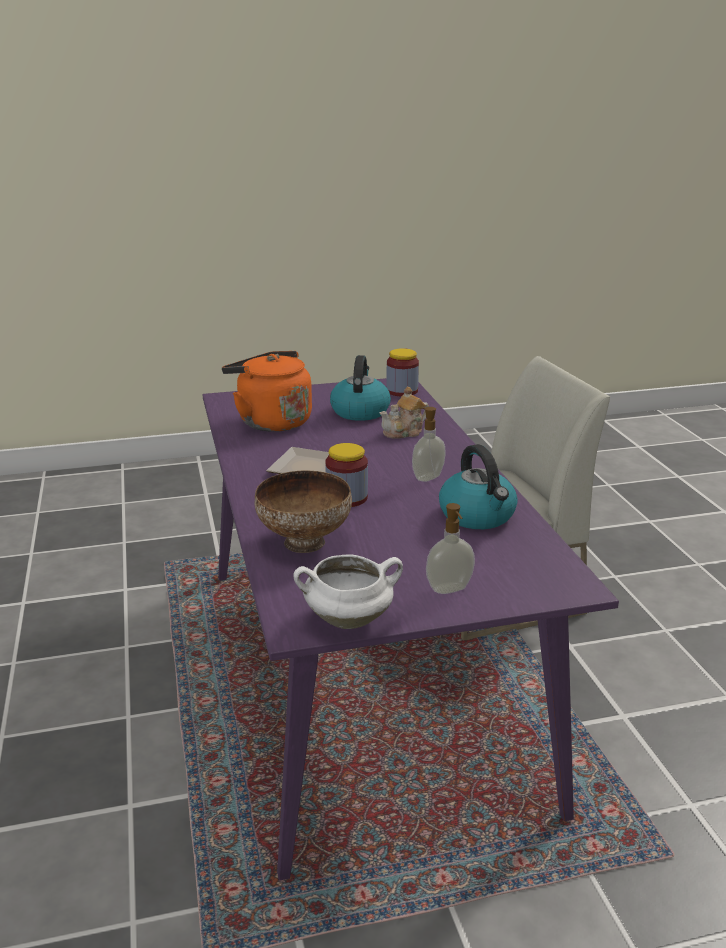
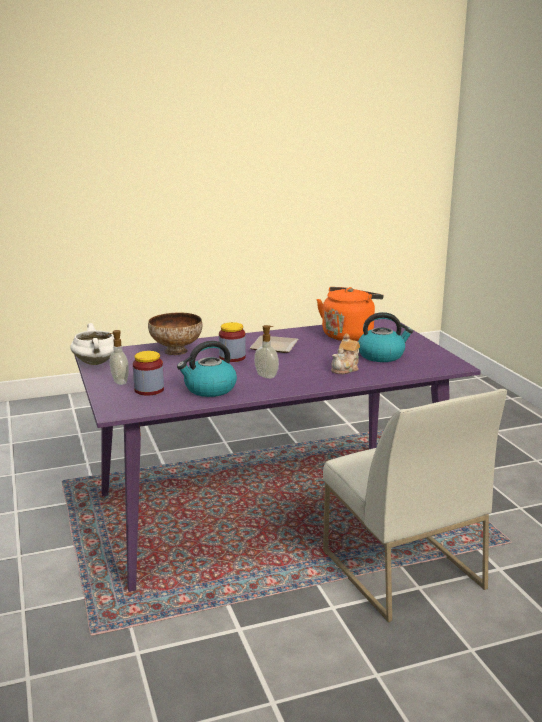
camera: 85 degrees right, 5 degrees down
teapot [380,387,429,439] -> teapot turned 105 degrees counterclockwise [331,334,360,374]
jar [386,348,419,396] -> jar moved to [133,351,164,396]

